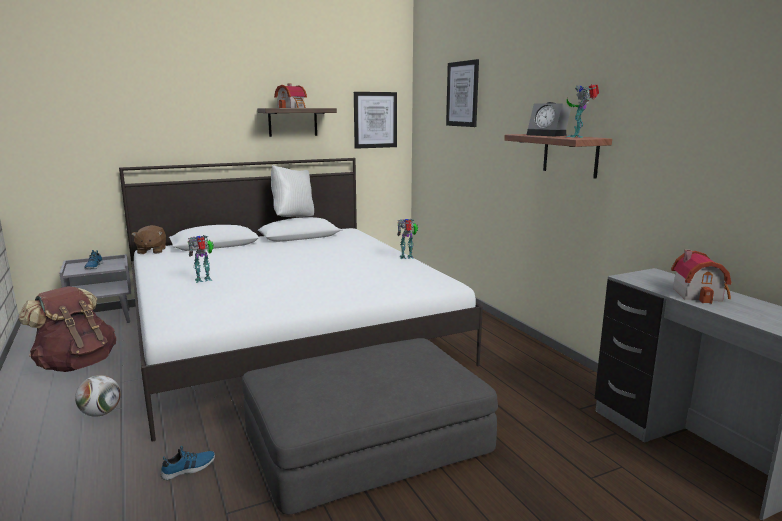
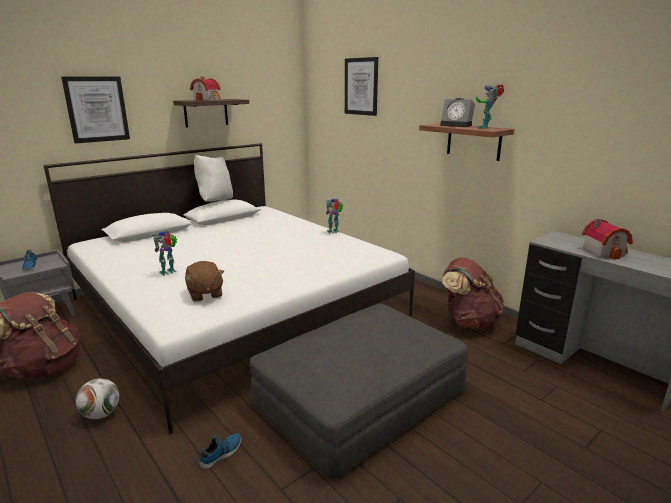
camera: 15 degrees left, 5 degrees up
brown plush toy [132,225,166,254] -> brown plush toy moved to [185,261,224,302]
picture [354,92,397,149] -> picture moved to [61,76,130,144]
none -> brown backpack [442,257,504,329]

